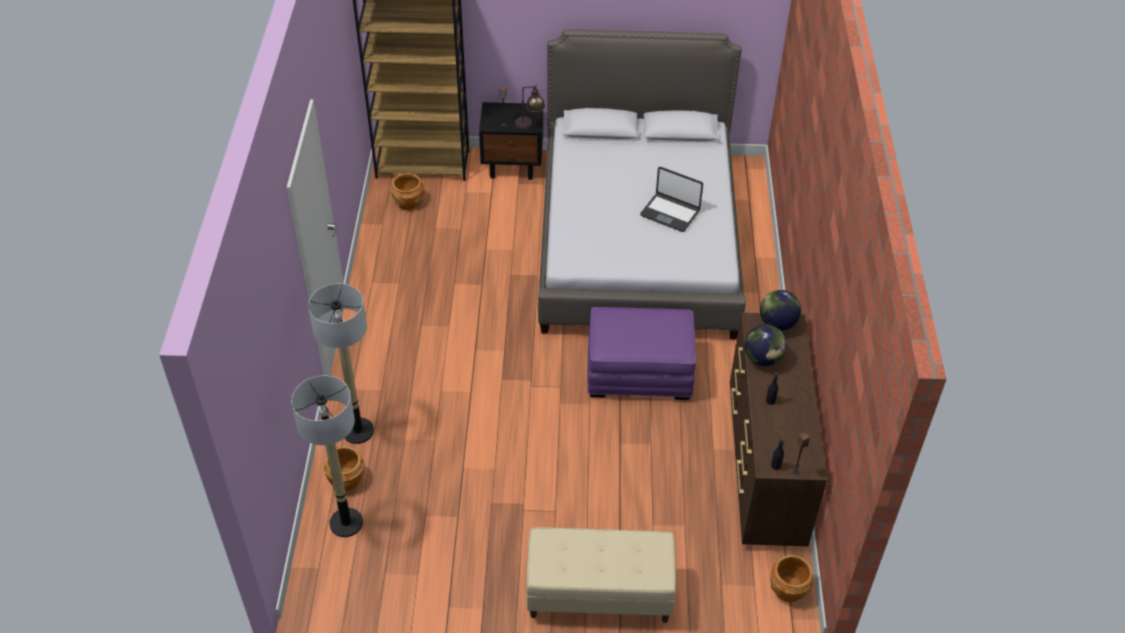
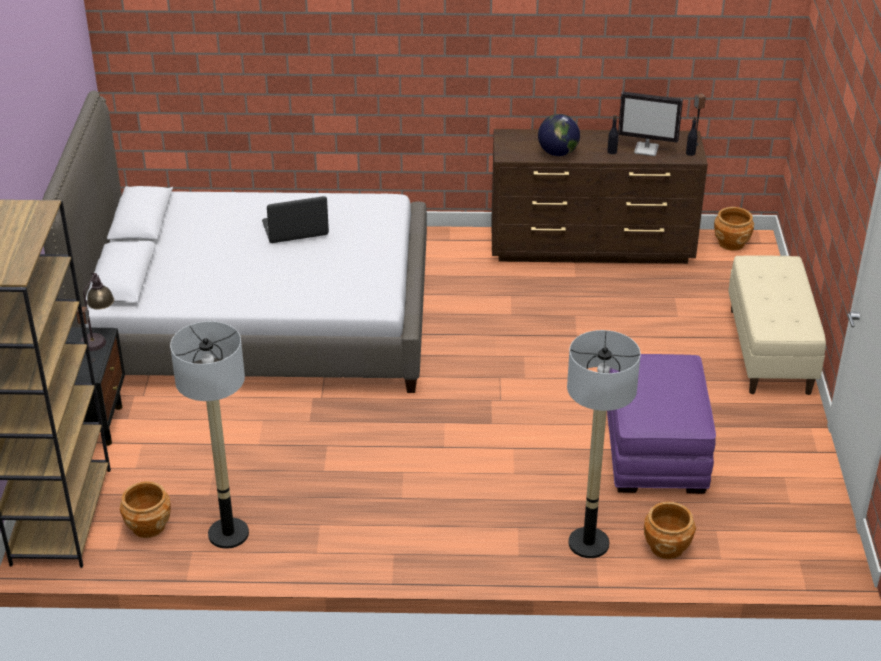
camera: 90 degrees left, 10 degrees down
floor lamp [291,376,363,537] -> floor lamp moved to [170,321,249,549]
purple ottoman [587,307,696,400] -> purple ottoman moved to [607,354,716,494]
laptop [640,167,703,232] -> laptop turned 135 degrees counterclockwise [262,196,329,243]
globe [760,290,801,331] -> none
none -> monitor [618,92,683,156]

